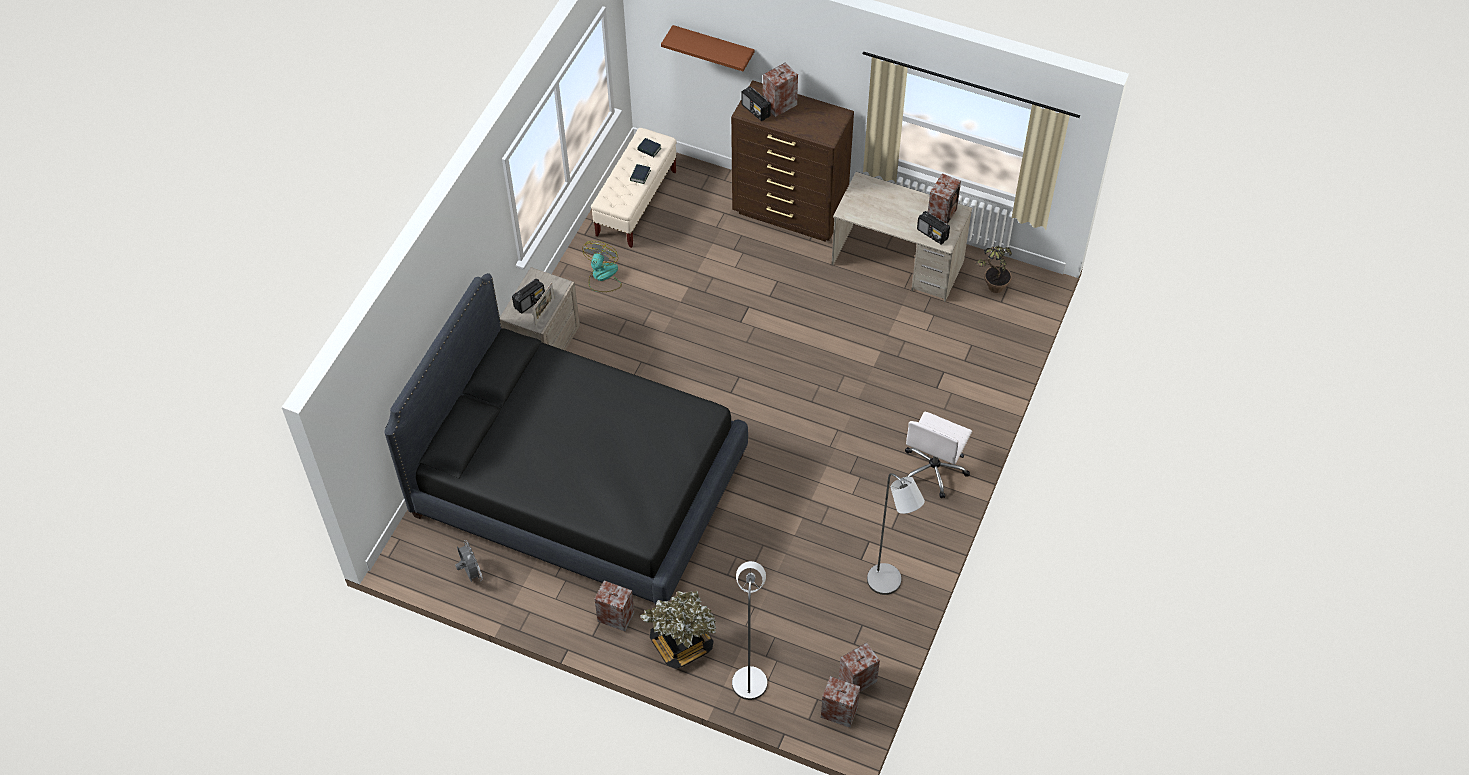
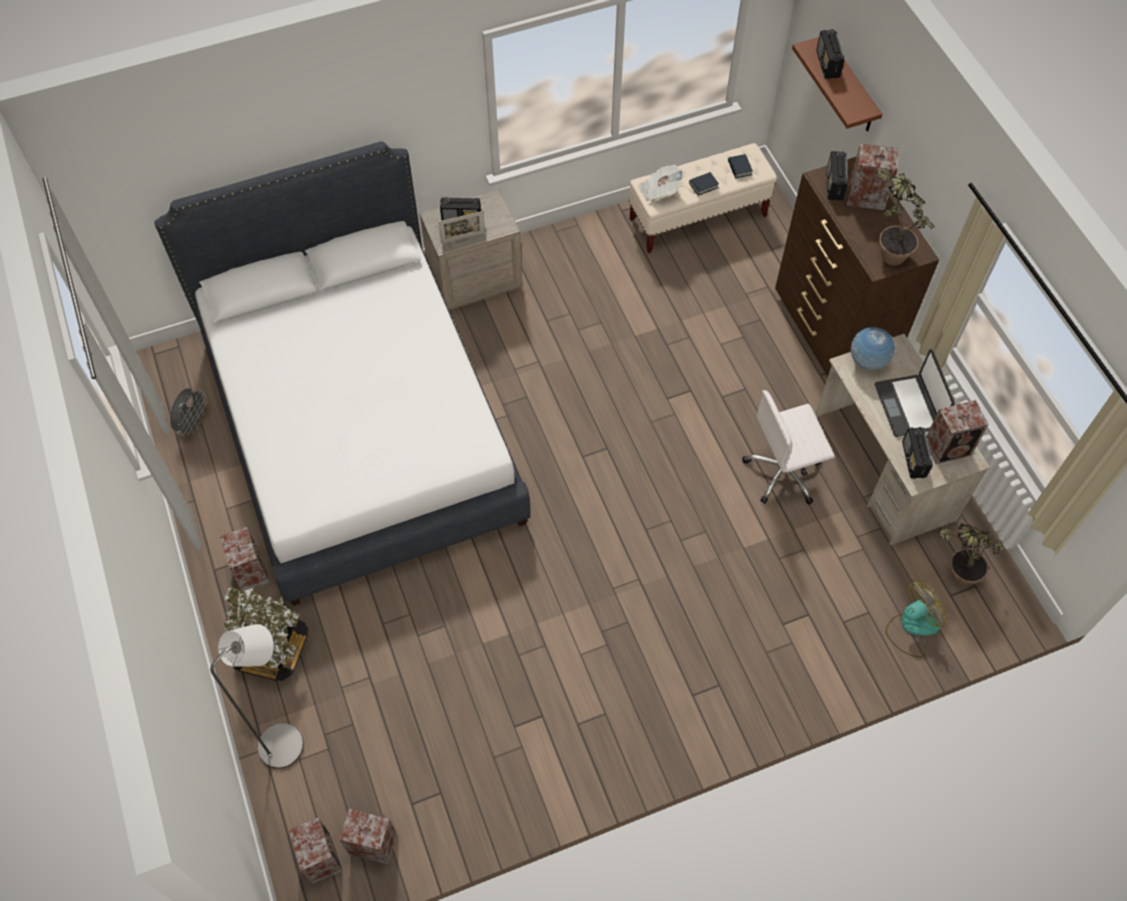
camera: 45 degrees right, 5 degrees up
black bed [384,273,748,604] -> white bed [154,141,531,606]
fan [582,241,622,292] -> fan moved to [885,580,948,658]
grey floor lamp [867,473,925,595] -> none
white office chair [905,412,972,498] -> white office chair moved to [742,390,835,505]
none -> newspaper [638,165,684,202]
none -> radio [816,29,845,79]
none -> globe [851,327,896,370]
none -> laptop [875,349,955,437]
none -> potted plant [877,162,935,266]

